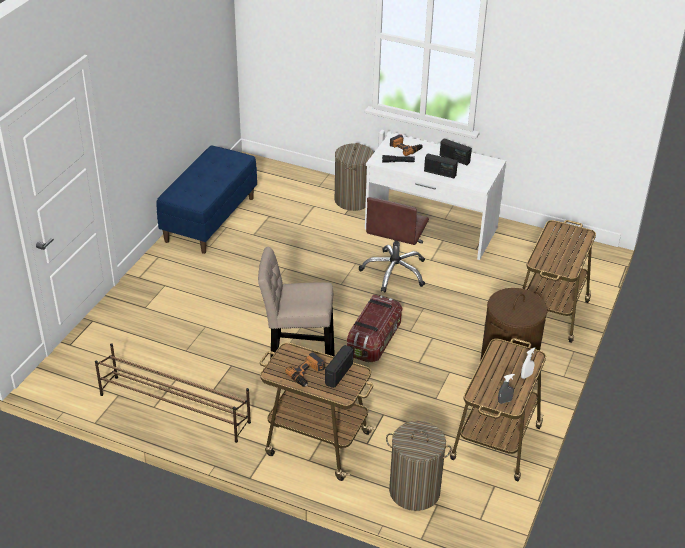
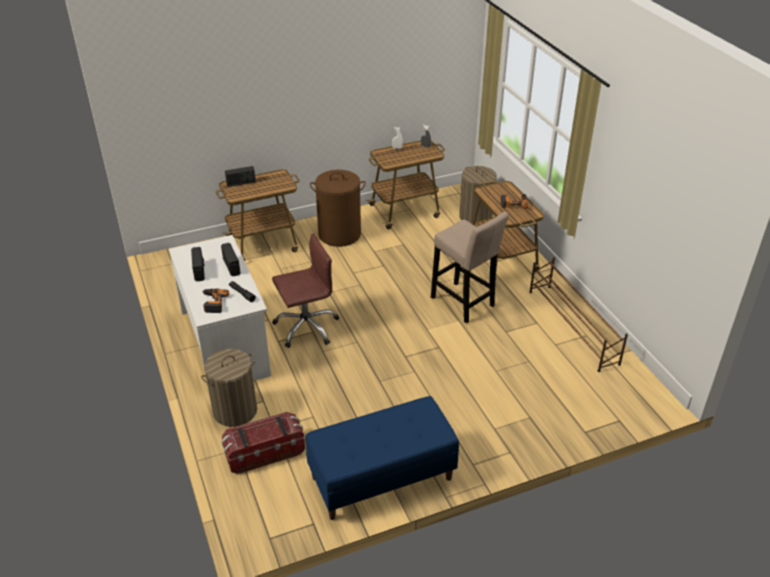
camera: 135 degrees left, 0 degrees up
radio [325,345,353,388] -> radio moved to [225,166,256,187]
storage box [347,294,403,362] -> storage box moved to [222,412,305,474]

